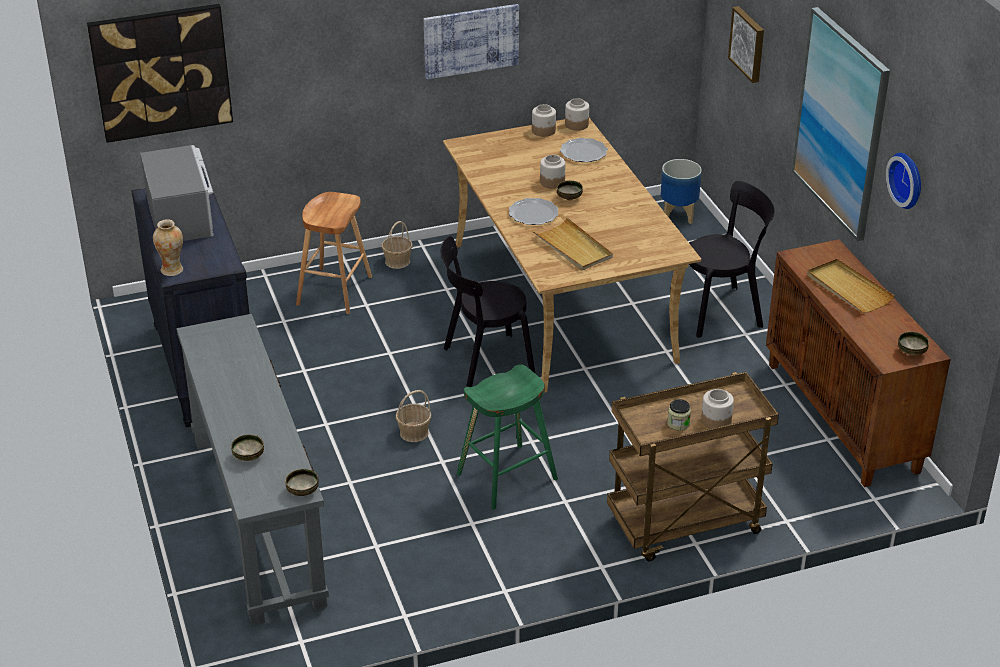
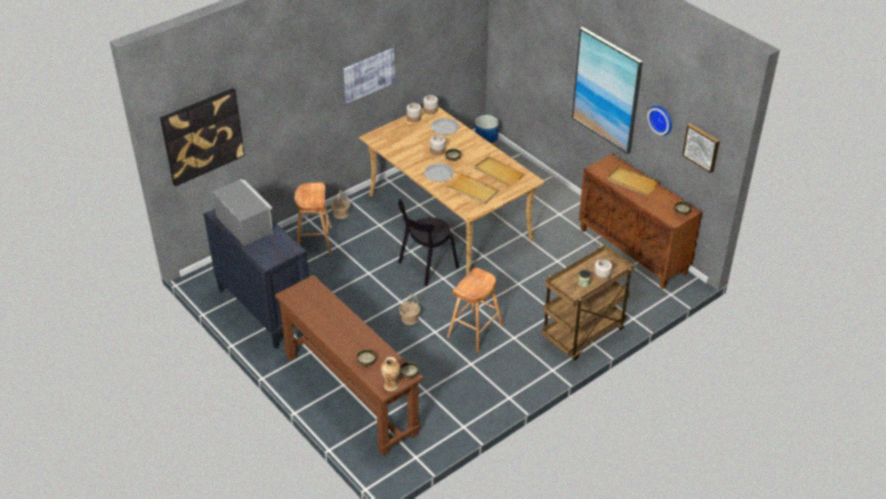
camera: 20 degrees left, 5 degrees up
vase [153,219,183,276] -> vase moved to [381,357,401,391]
grey console table [177,314,329,626] -> brown console table [275,275,423,456]
green stool [457,364,558,510] -> brown stool [447,268,503,353]
black chair [689,181,775,338] -> none
picture [728,6,764,83] -> picture moved to [682,123,720,173]
none -> beige tray [474,156,524,186]

